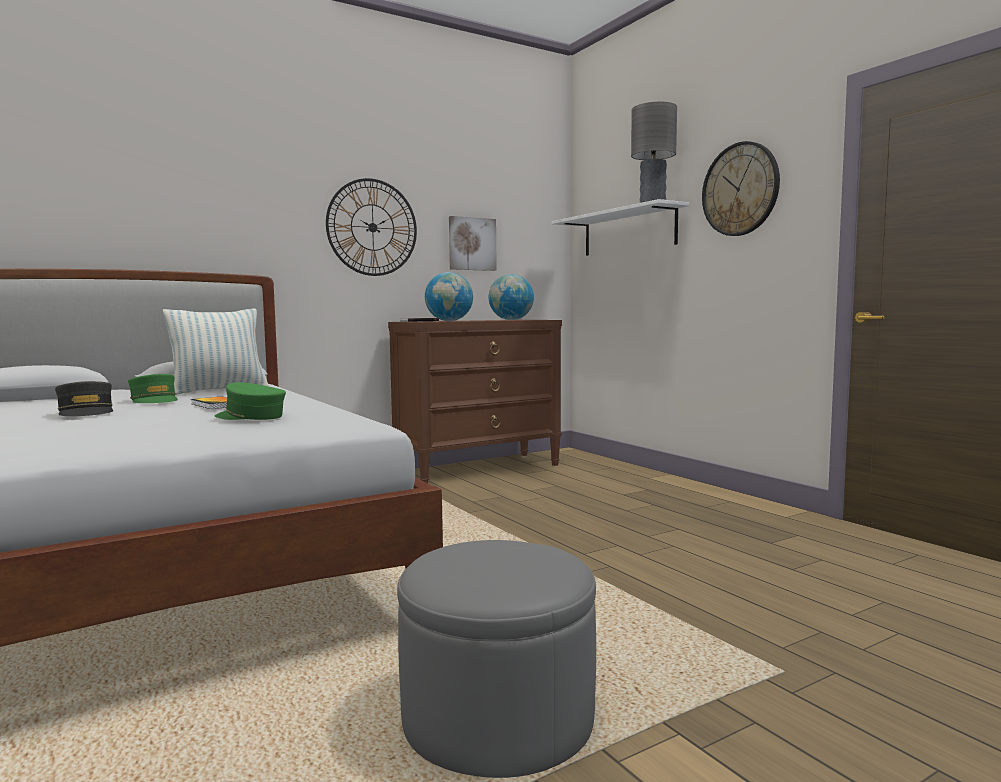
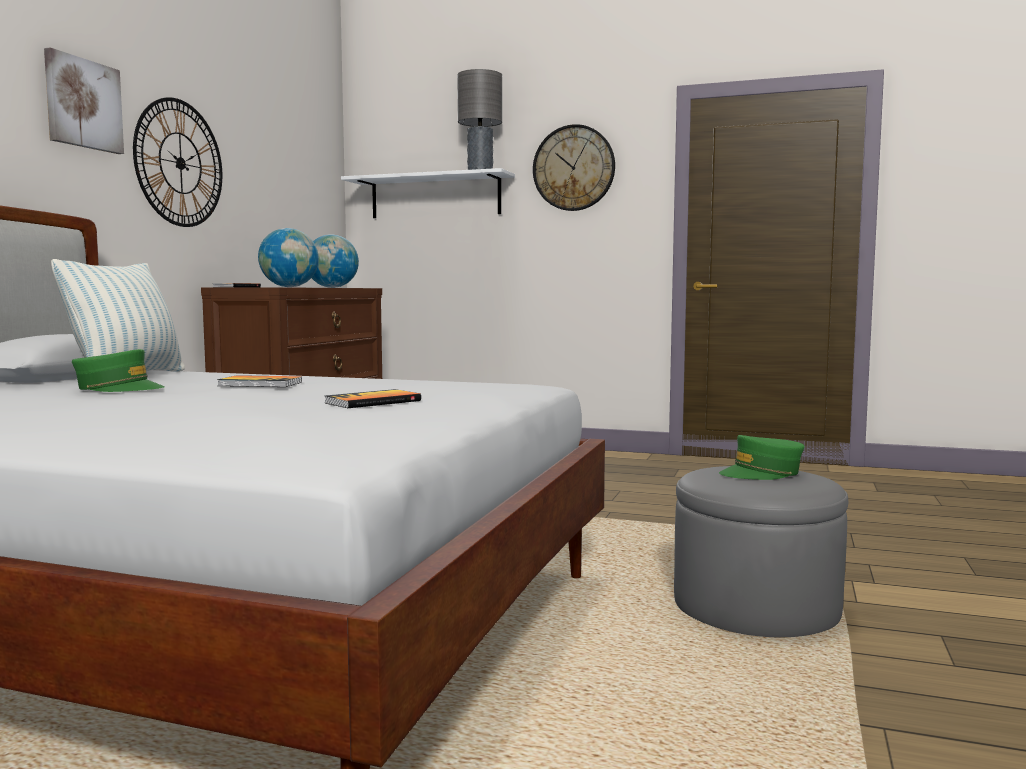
camera: 40 degrees left, 0 degrees up
grey cap [55,381,113,416] -> none
green cap [215,382,286,420] -> green cap moved to [719,435,804,480]
picture [449,216,497,271] -> picture moved to [44,47,124,154]
none -> book [325,389,421,408]

